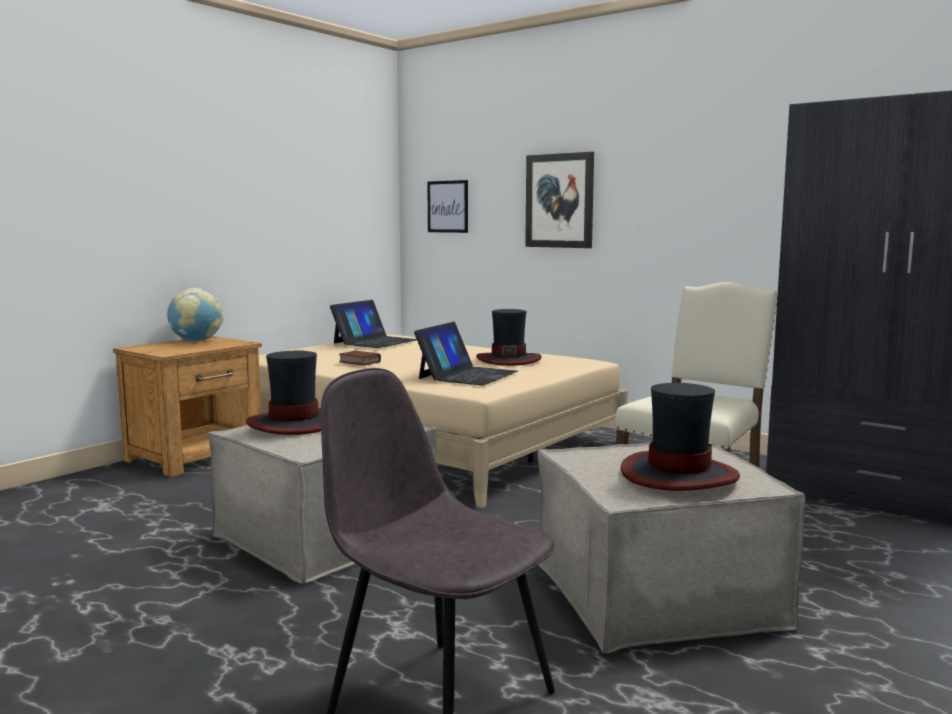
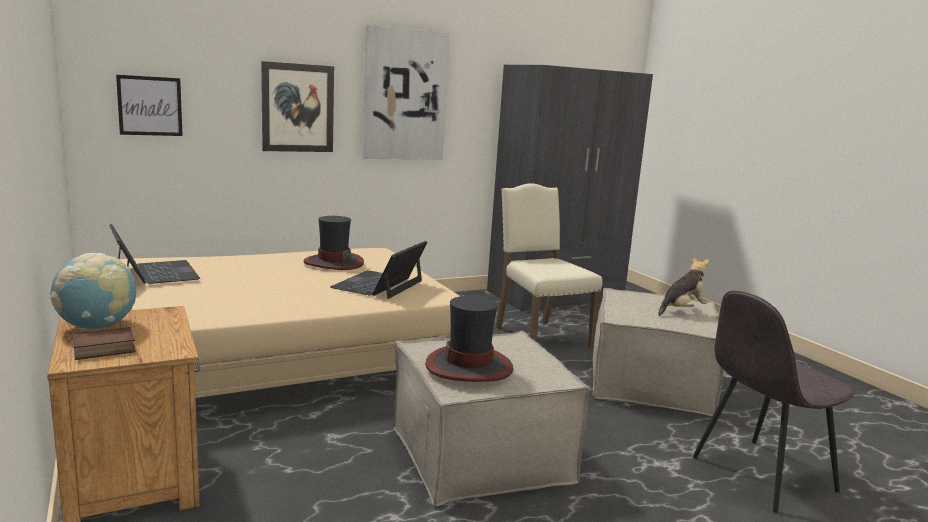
camera: 65 degrees left, 5 degrees up
book [339,351,381,366] -> book moved to [73,327,136,360]
laptop [414,322,518,386] -> laptop turned 120 degrees counterclockwise [330,241,428,299]
hat [620,383,740,491] -> plush toy [658,256,709,316]
none -> picture [362,25,450,160]

